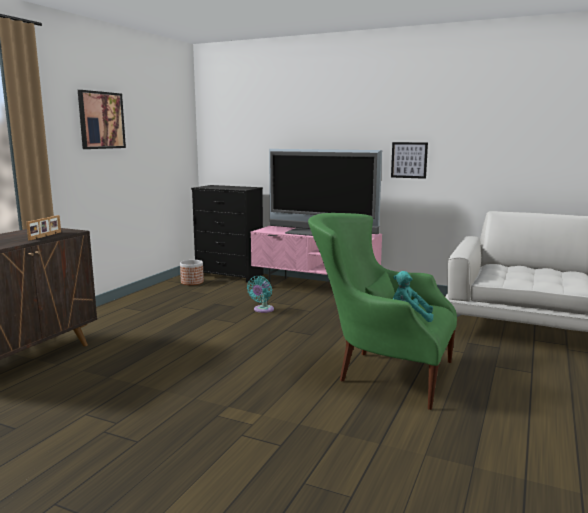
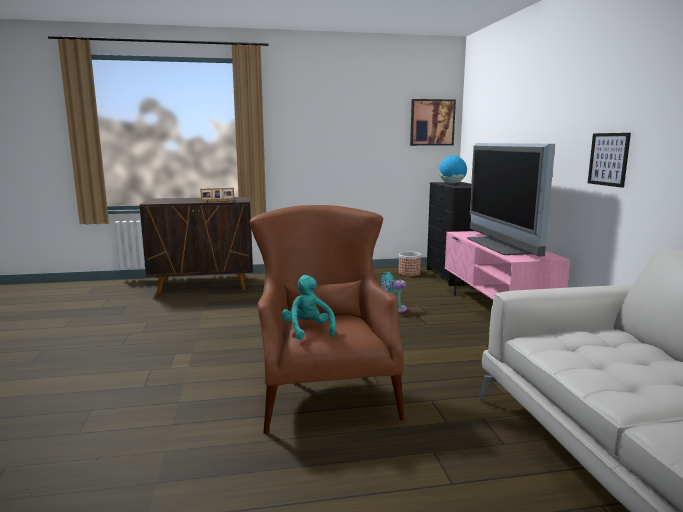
camera: 55 degrees right, 0 degrees up
picture [78,90,126,149] -> picture moved to [410,99,456,146]
green armchair [308,213,457,410] -> brown armchair [250,205,404,434]
none -> globe [439,156,467,184]

